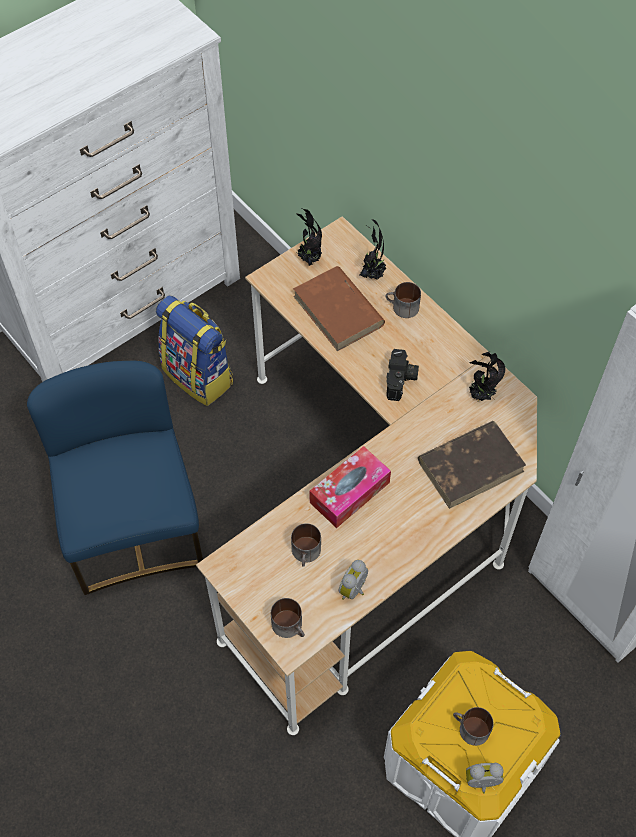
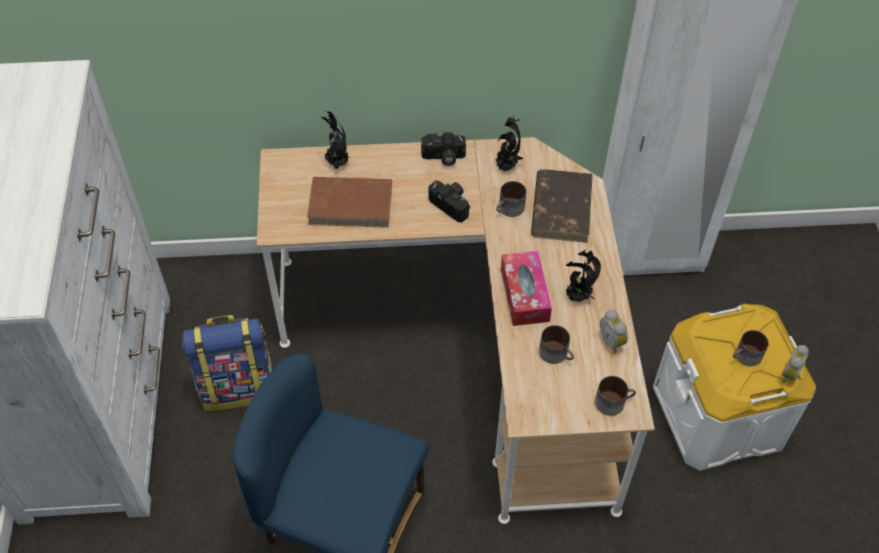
camera: 55 degrees left, 5 degrees down
potted plant [296,208,322,266] -> potted plant moved to [566,250,601,302]
mug [386,282,421,318] -> mug moved to [496,181,526,217]
none -> camera [421,132,466,166]

